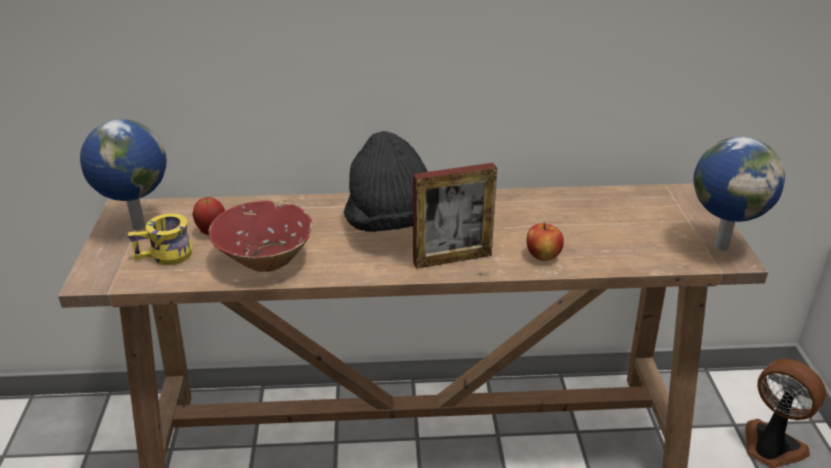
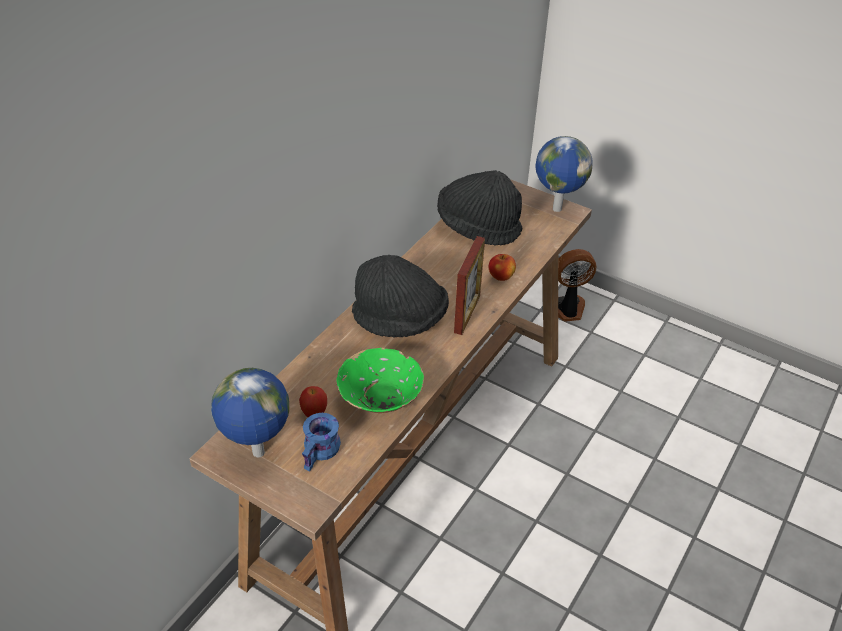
camera: 55 degrees left, 10 degrees up
yellow mug [128,213,193,265] -> blue mug [302,413,341,471]
red bowl [209,201,312,272] -> green bowl [337,348,424,413]
none -> black hat [437,170,522,245]

